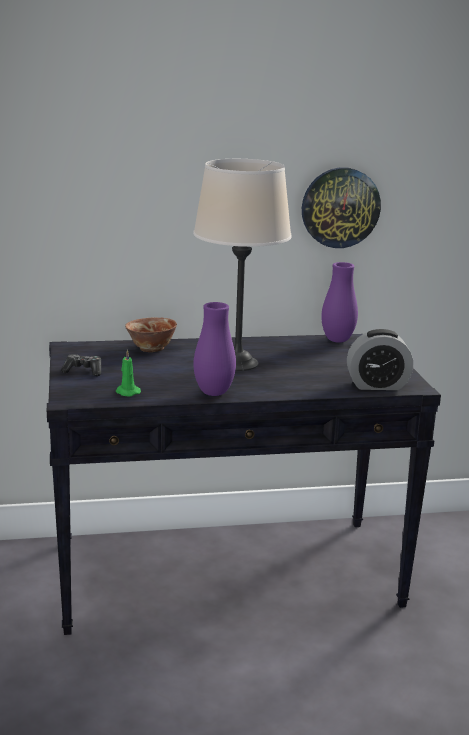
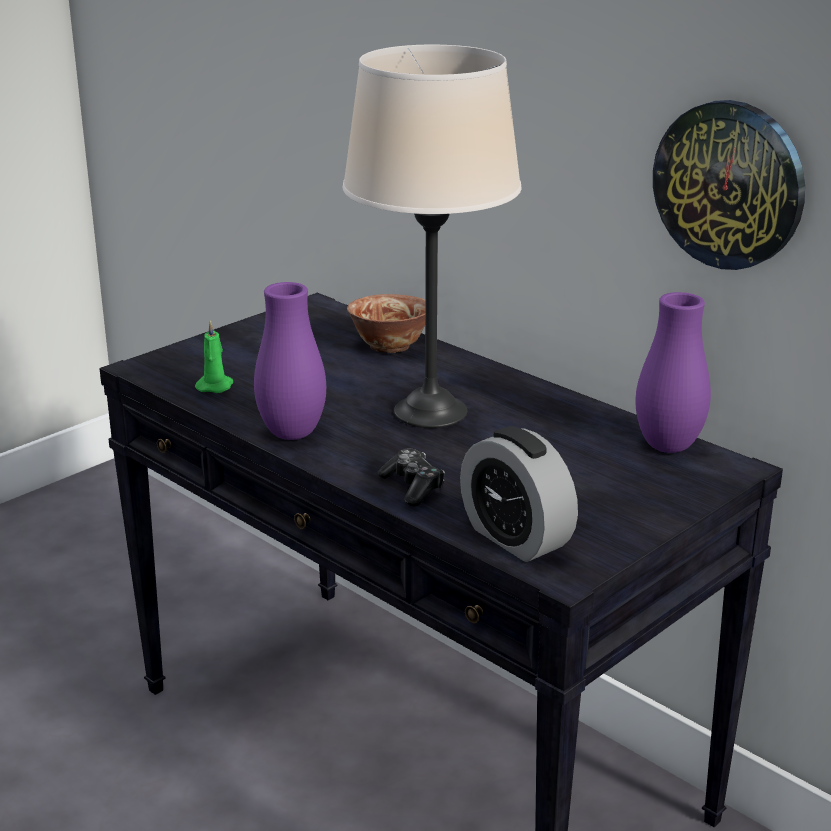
camera: 55 degrees right, 5 degrees up
game controller [61,354,101,376] -> game controller moved to [377,449,445,506]

